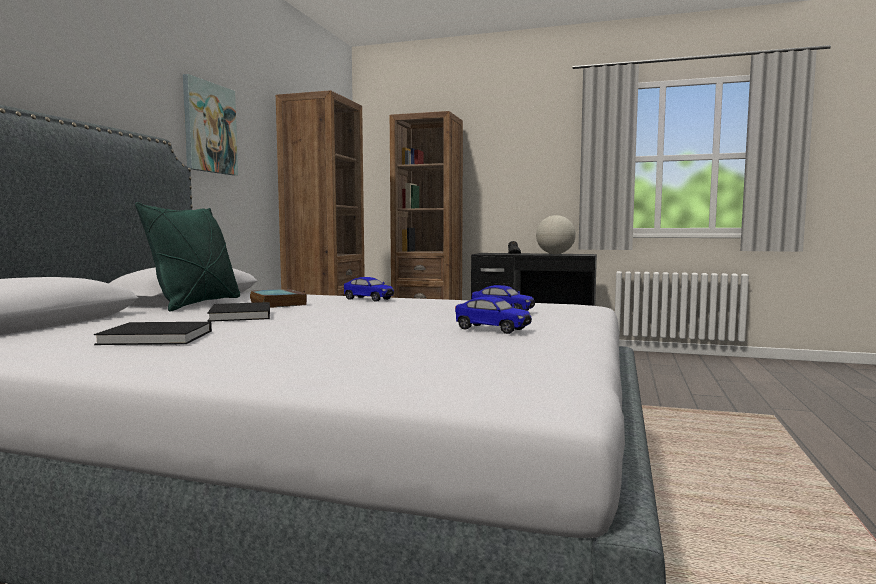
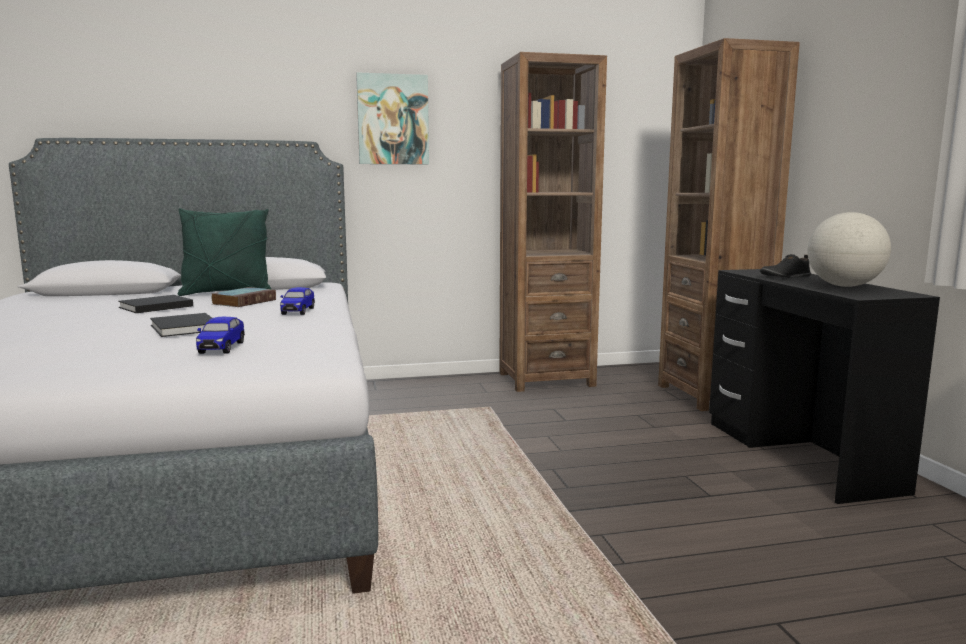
camera: 60 degrees right, 5 degrees up
black book [94,322,212,345] -> black book moved to [150,313,212,337]
toy car [455,297,532,334] -> none

